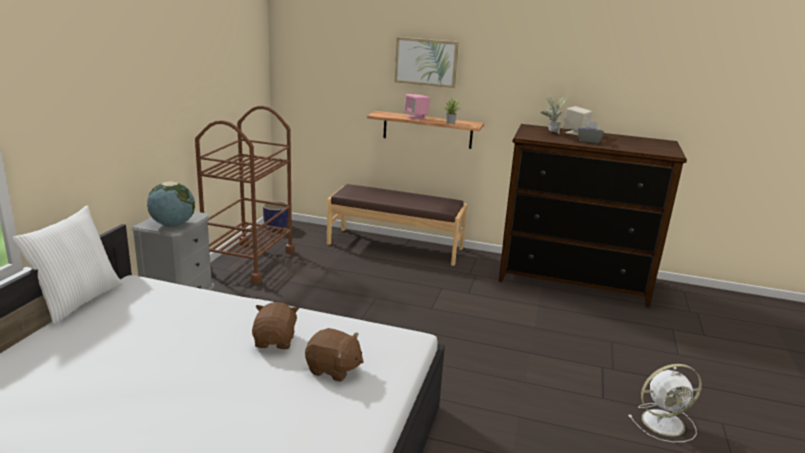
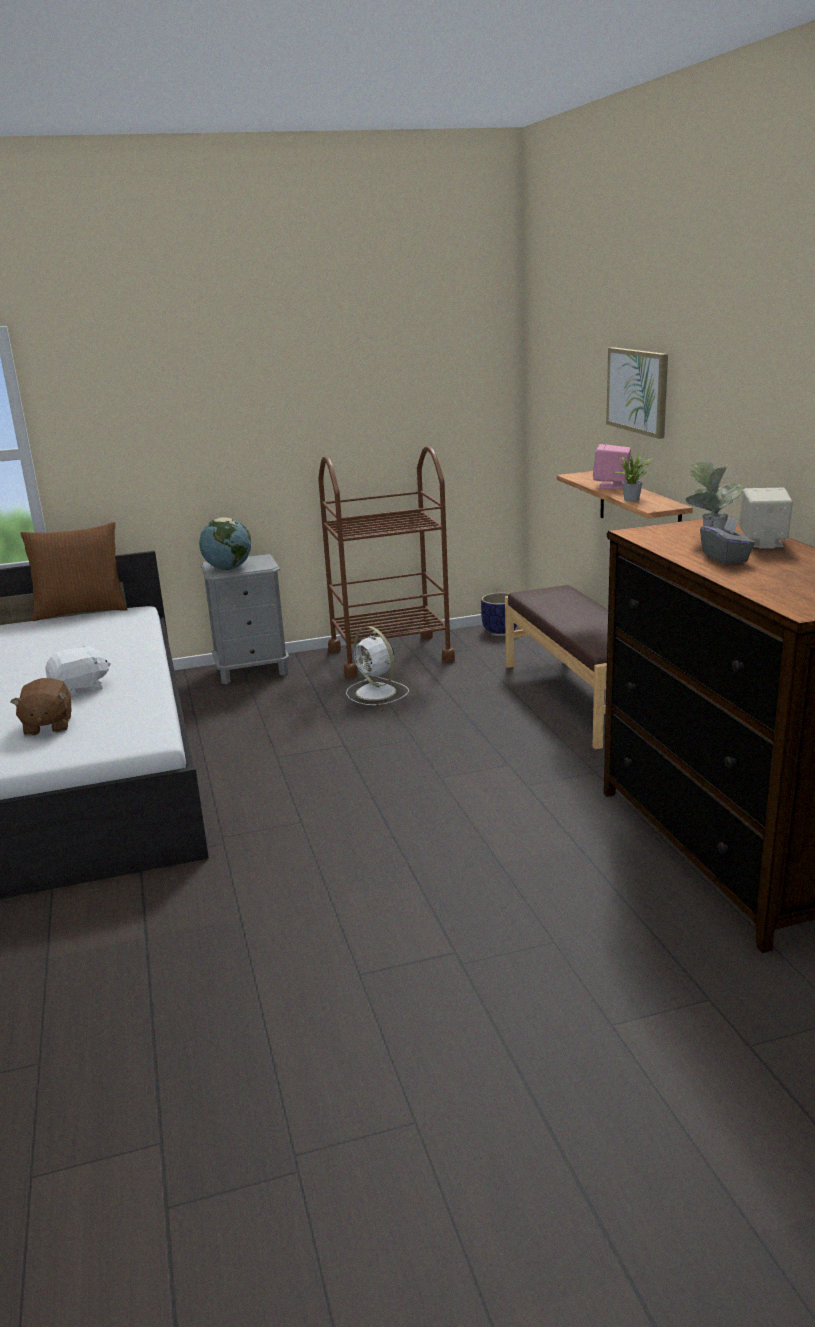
camera: 60 degrees right, 0 degrees up
white pillow [13,206,123,325] -> brown pillow [21,522,128,621]
brown plush toy [252,302,299,349] -> white plush toy [45,645,111,698]
white fan [629,364,702,442] -> white fan moved to [346,626,409,705]

